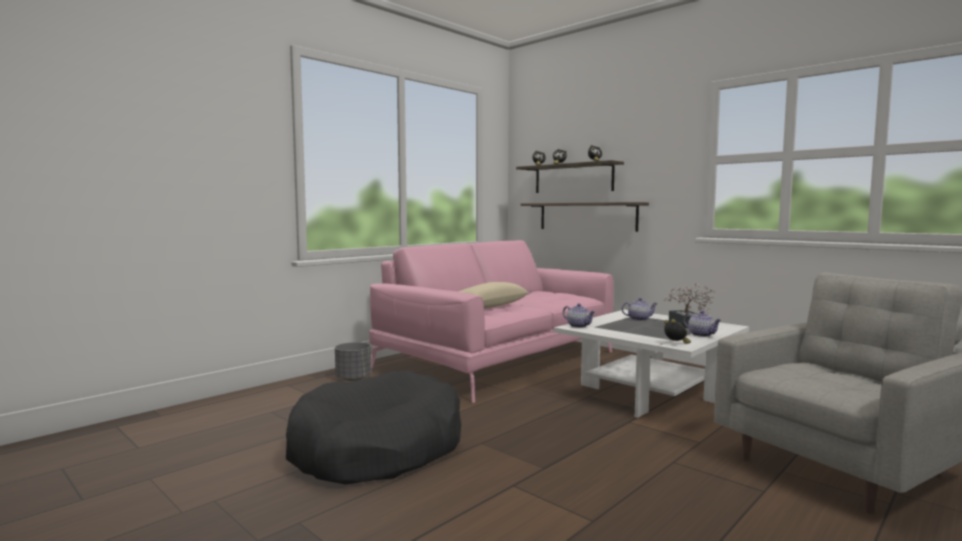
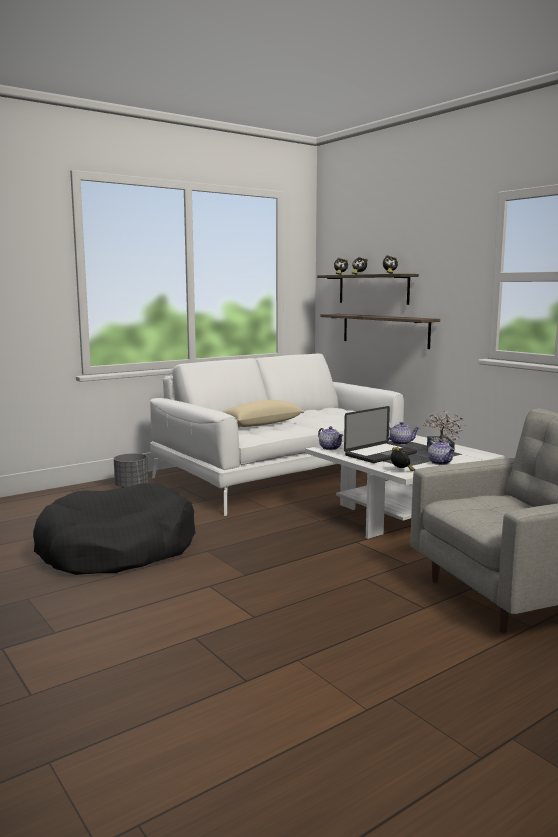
camera: 10 degrees right, 5 degrees up
pink sofa [369,240,614,403] -> white sofa [150,353,404,516]
none -> laptop [344,406,417,463]

